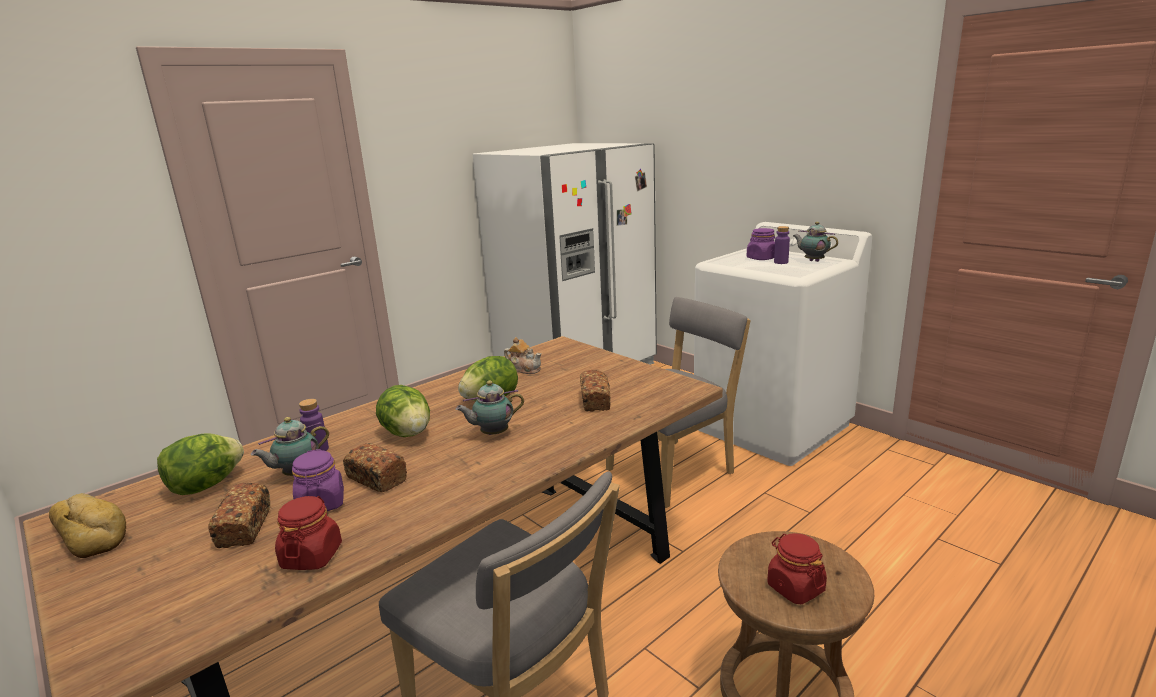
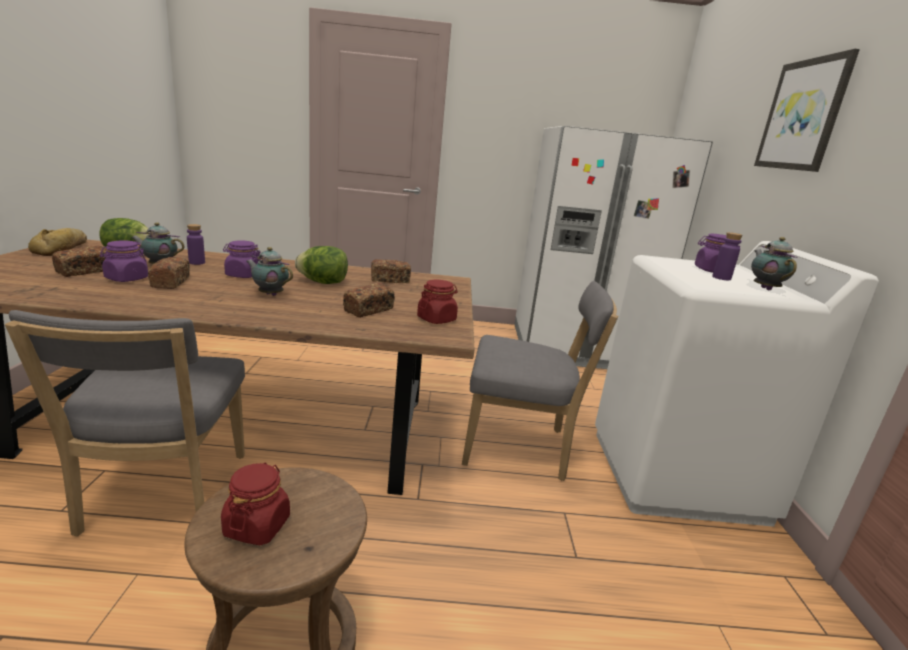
camera: 40 degrees right, 0 degrees up
red jar [275,496,342,570] -> red jar moved to [417,280,458,324]
lettuce [376,385,430,437] -> purple jar [223,240,261,278]
teapot [504,337,542,374] -> bread [371,259,411,283]
none -> picture [754,49,860,172]

